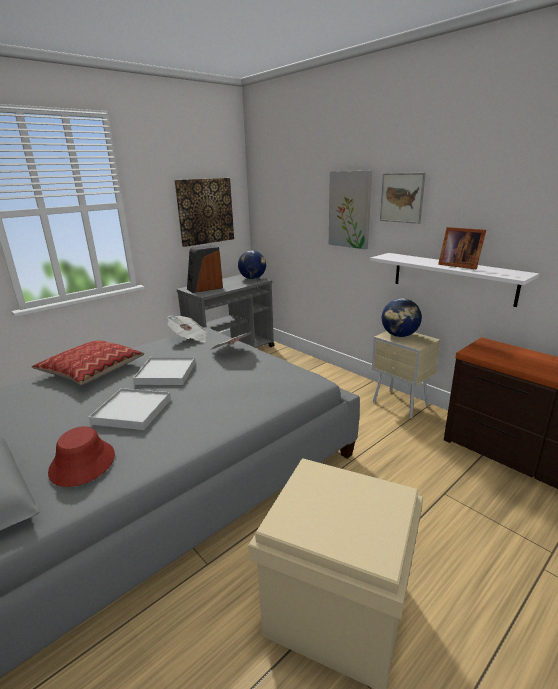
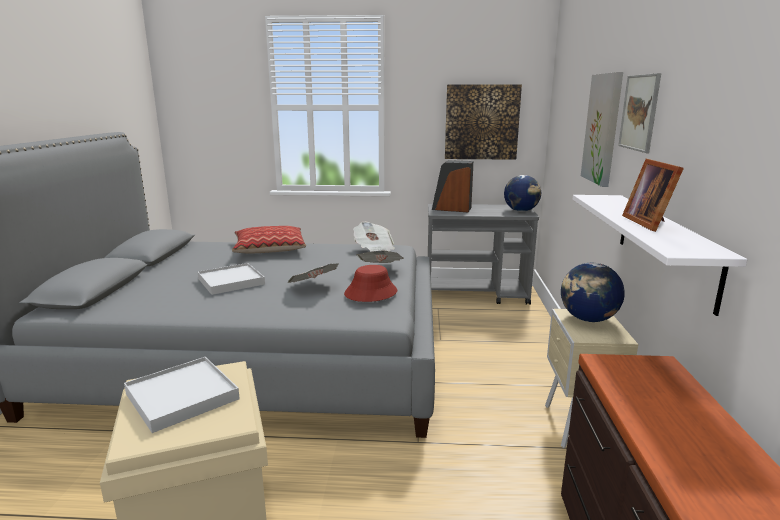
camera: 45 degrees right, 5 degrees down
red hat [48,426,115,487] -> red hat moved to [344,265,397,302]
white tray [133,357,196,385] -> white tray moved to [124,357,240,433]
none -> newspaper [288,264,338,283]

